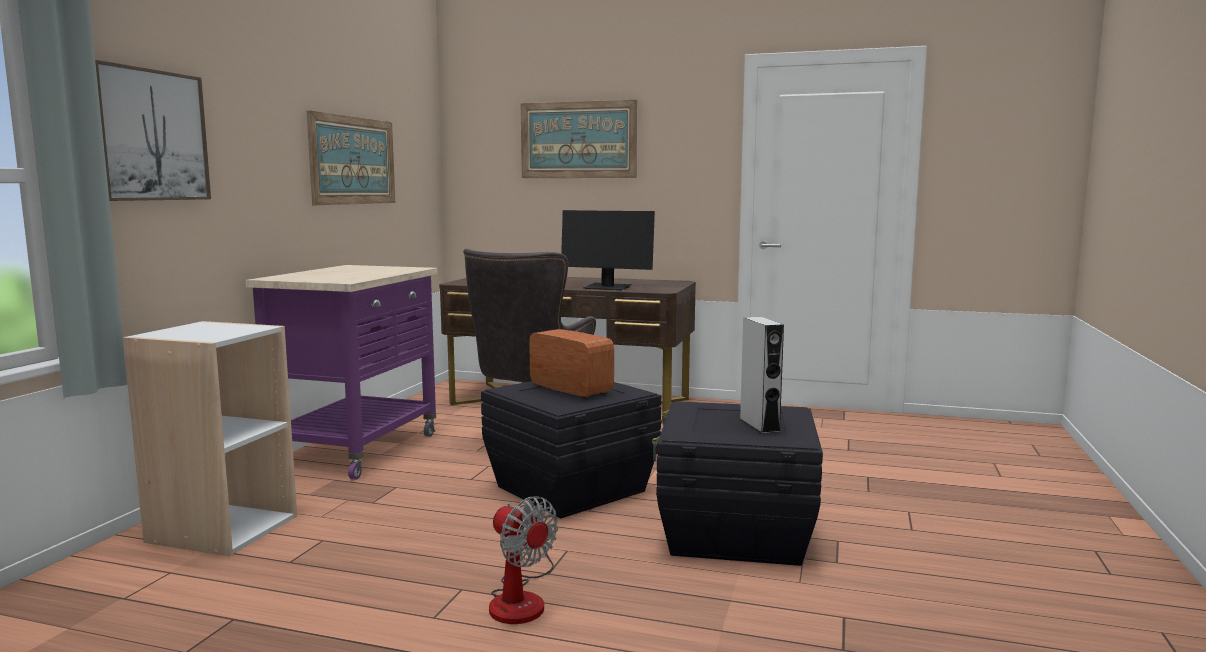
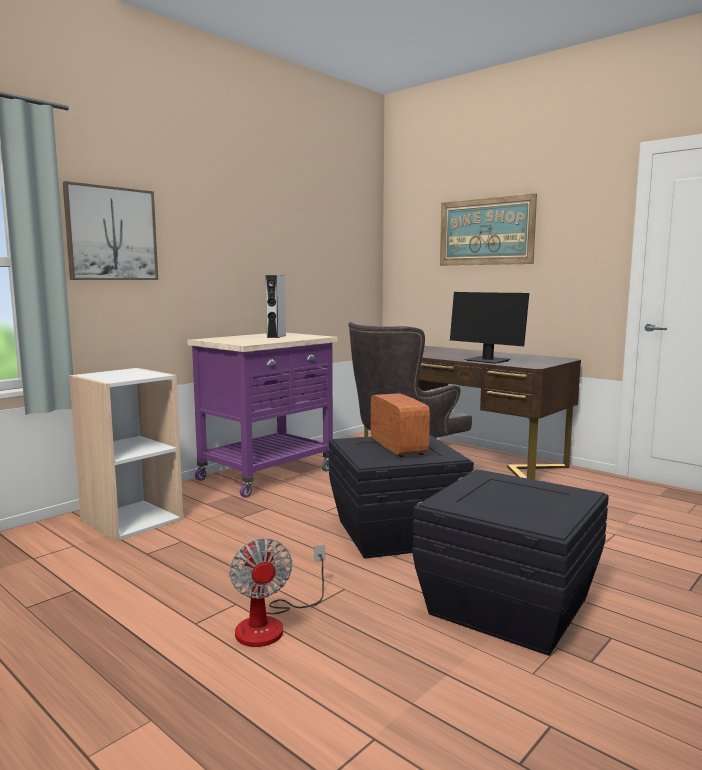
camera: 25 degrees right, 0 degrees up
picture [307,110,396,205] -> none
grey speaker [740,317,784,433] -> grey speaker moved to [266,275,286,338]

